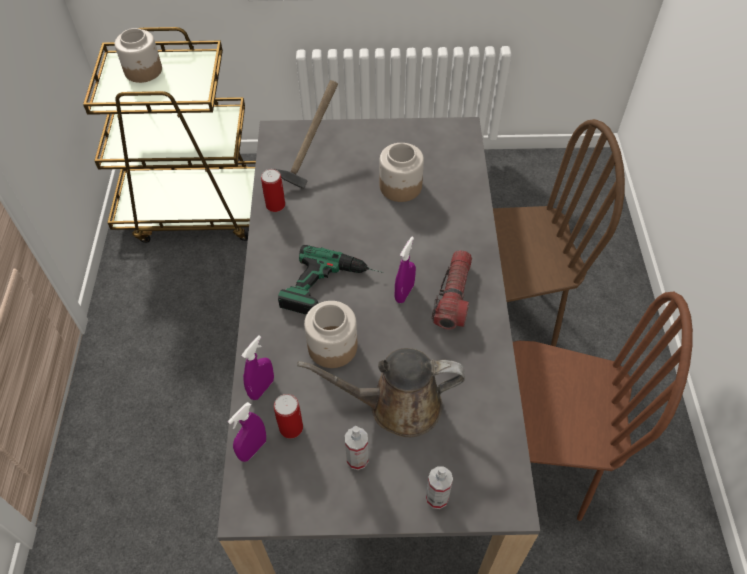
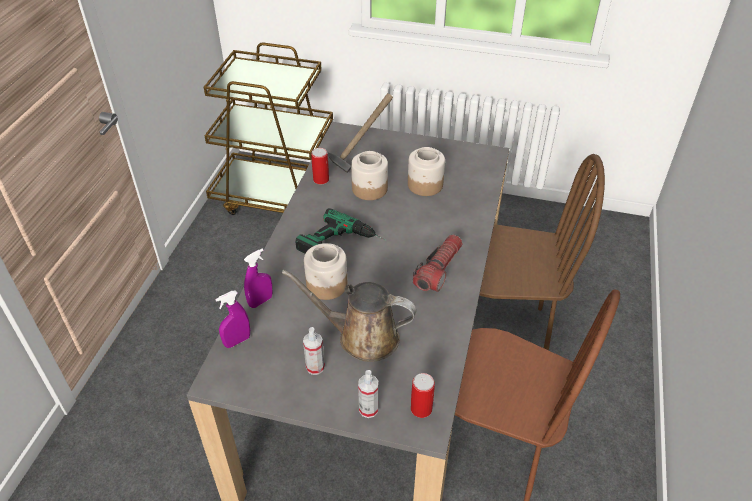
camera: 15 degrees right, 10 degrees down
jar [115,28,162,83] -> jar moved to [351,151,388,200]
can [274,394,303,439] -> can moved to [411,373,435,418]
purple spray bottle [395,237,416,303] -> none

